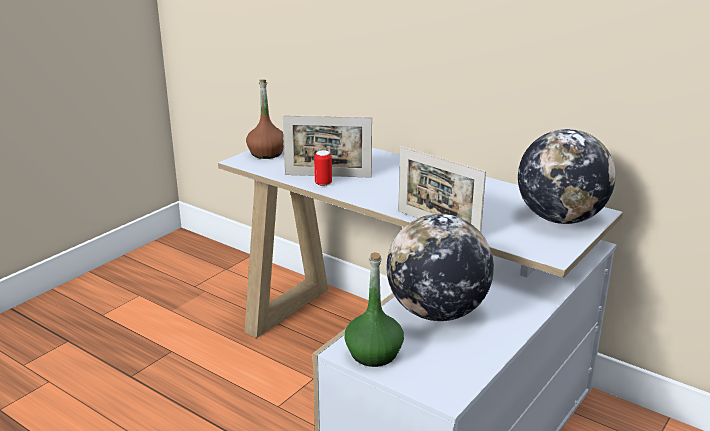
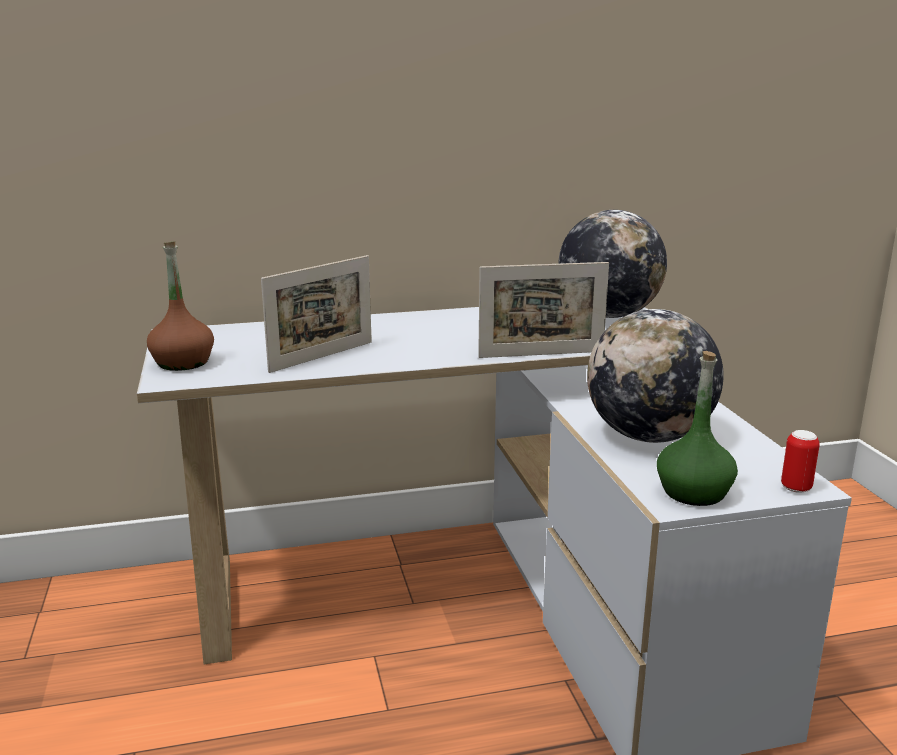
camera: 50 degrees left, 5 degrees down
can [314,150,332,186] -> can moved to [781,430,820,493]

